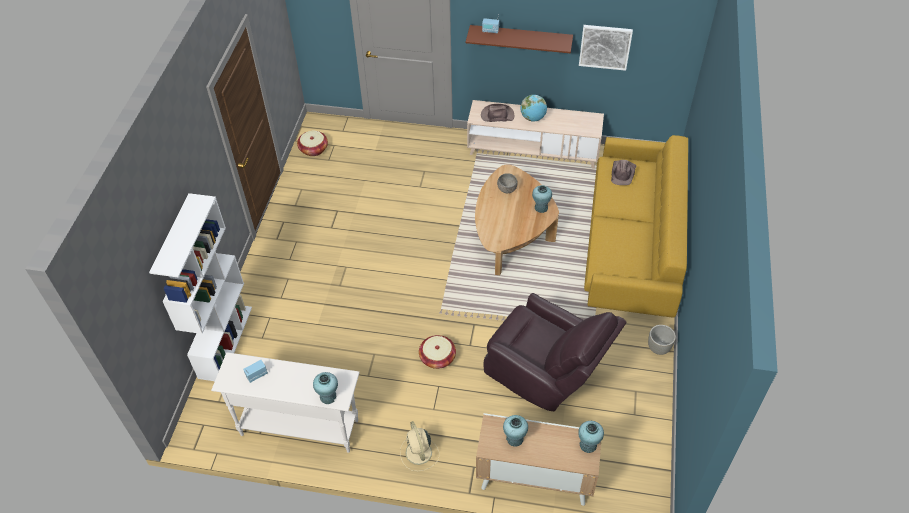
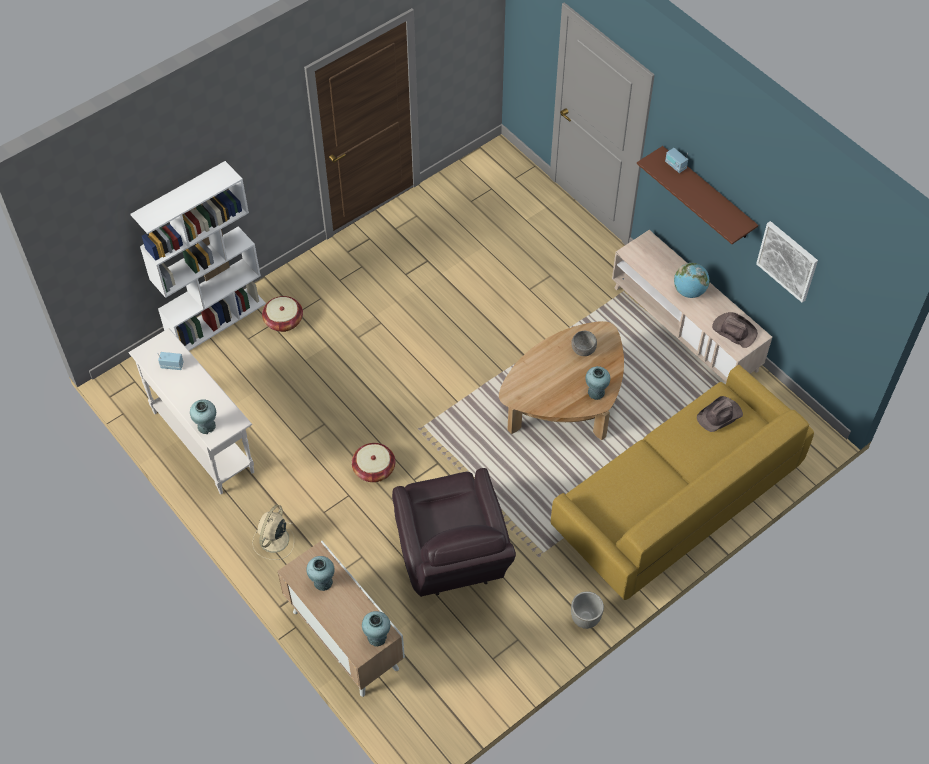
camera: 40 degrees right, 5 degrees up
basket [297,130,328,156] -> basket moved to [262,296,303,332]
brown hat [481,104,514,122] -> brown hat moved to [712,312,758,348]

